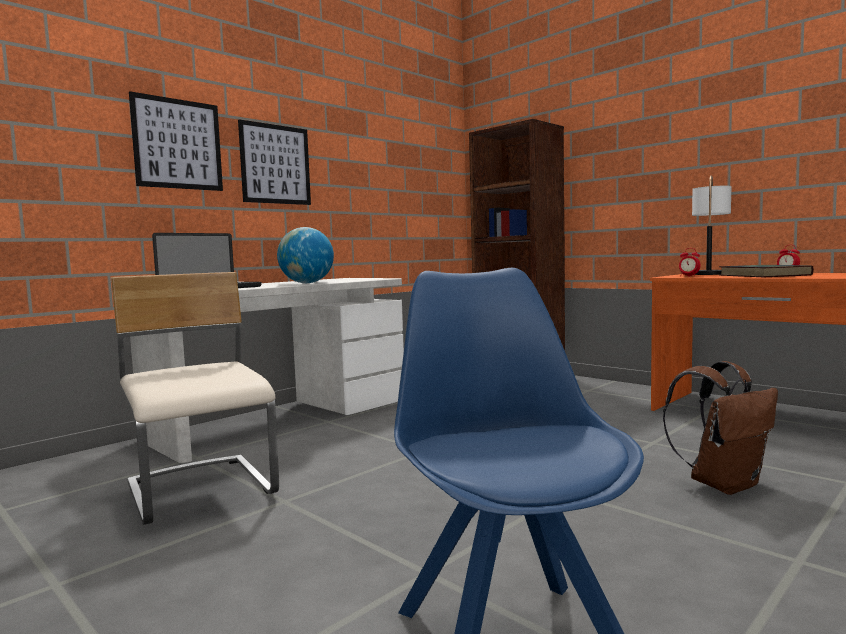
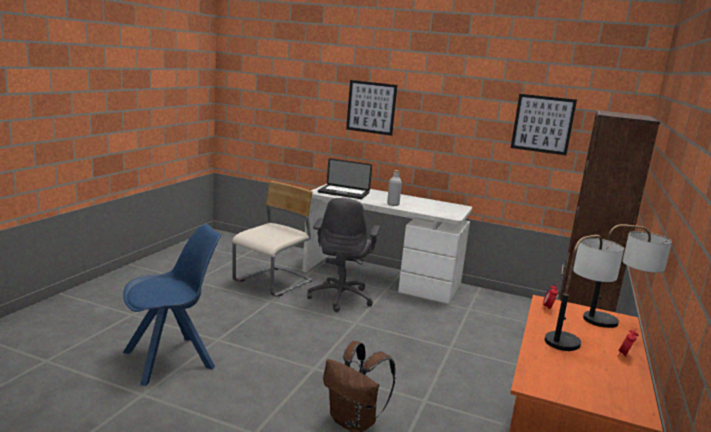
camera: 65 degrees right, 10 degrees up
picture [238,119,311,205] -> picture moved to [511,94,577,155]
globe [277,227,334,283] -> grey bottle [387,170,402,206]
book [719,265,814,277] -> table lamp [545,235,624,351]
none -> grey office chair [307,198,381,312]

